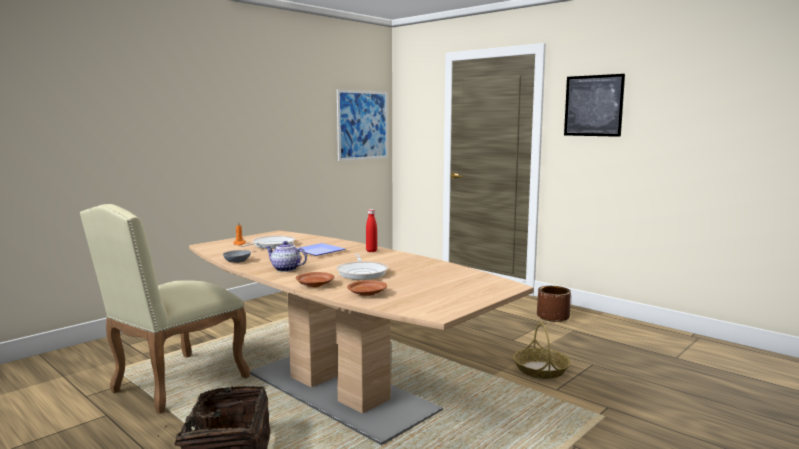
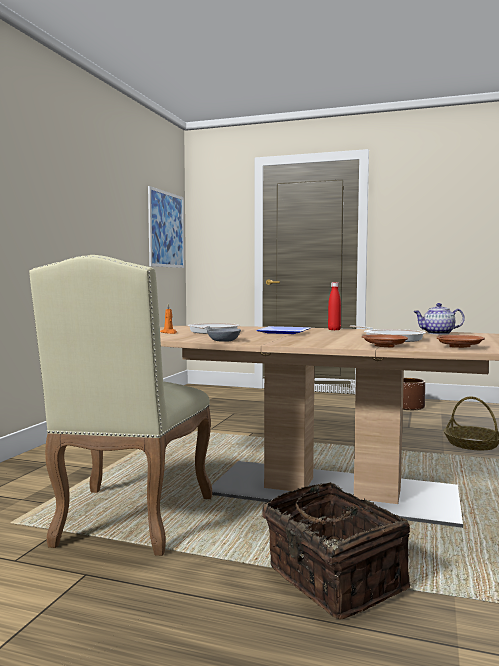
camera: 25 degrees left, 5 degrees down
teapot [265,241,307,272] -> teapot moved to [413,303,465,335]
picture [564,74,625,137] -> none

